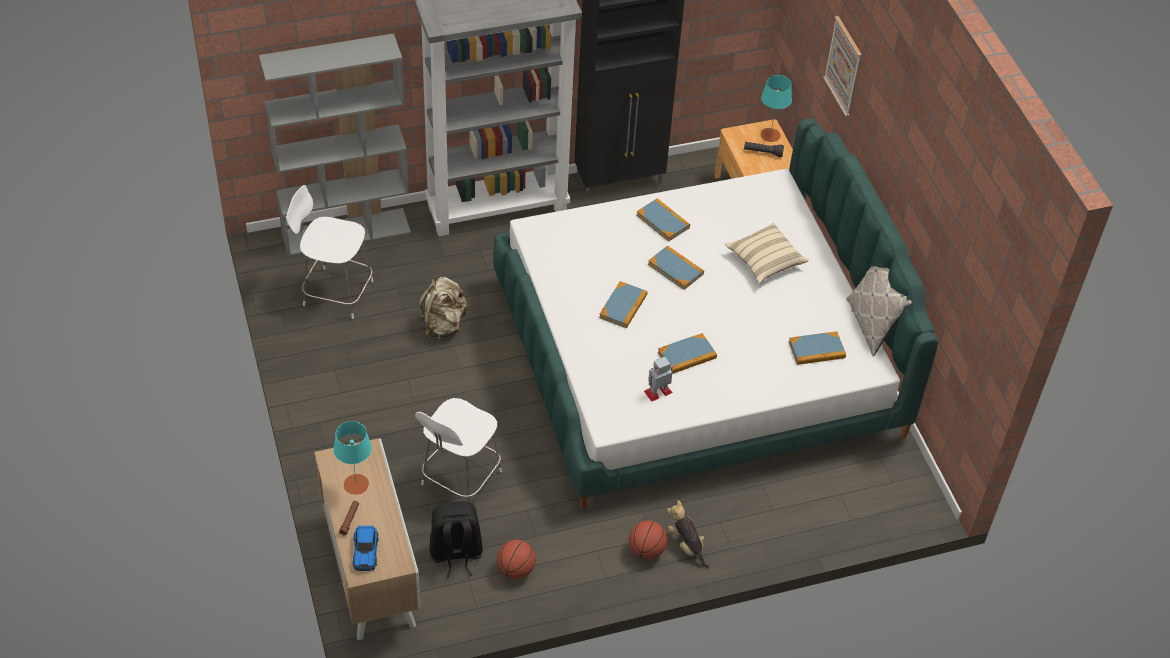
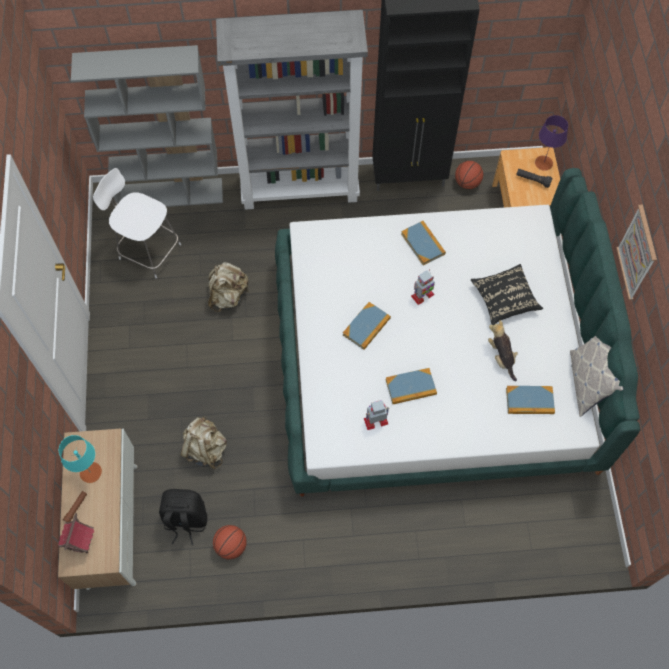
camera: 15 degrees right, 15 degrees up
toy car [353,525,379,571] -> toy house [58,513,94,553]
white chair [415,398,502,502] -> beige backpack [181,417,227,469]
basketball [629,520,667,559] -> basketball moved to [455,161,483,189]
book [648,245,704,290] -> toy robot [411,269,435,305]
plush toy [667,500,709,569] -> plush toy moved to [488,320,518,381]
beige pillow [725,223,809,284] -> black pillow [471,264,543,325]
turquoise table lamp [760,75,792,142] -> purple table lamp [535,115,568,171]
picture [823,16,862,117] -> picture moved to [616,205,657,300]

